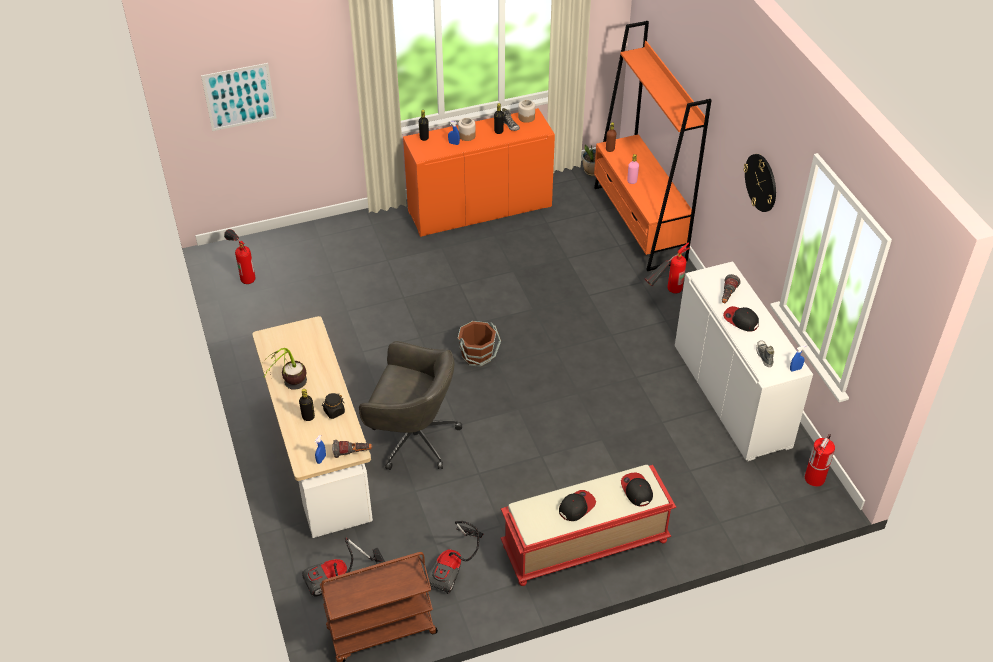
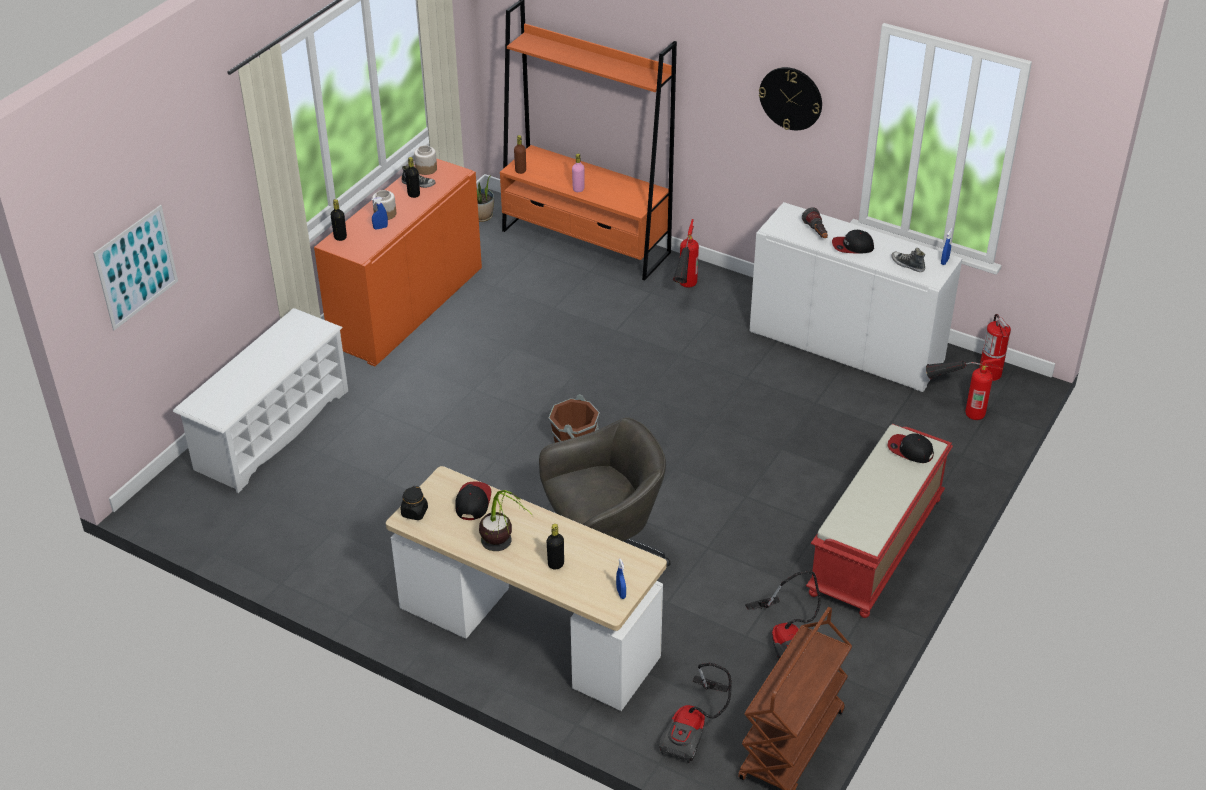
camera: 40 degrees left, 5 degrees down
fire extinguisher [224,229,255,284] -> fire extinguisher moved to [926,359,1003,420]
black jar [322,393,345,419] -> black jar moved to [401,486,428,520]
flashlight [332,440,372,458] -> none
cap [559,490,596,521] -> cap moved to [455,481,491,520]
none -> white shoe rack [173,308,348,493]

